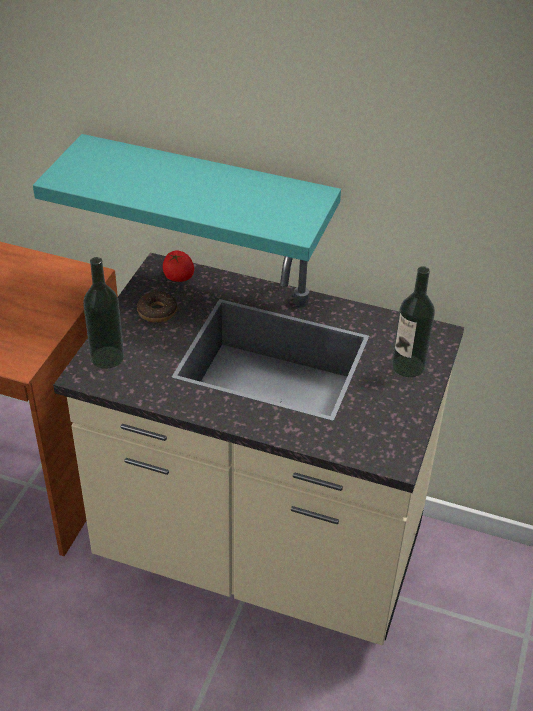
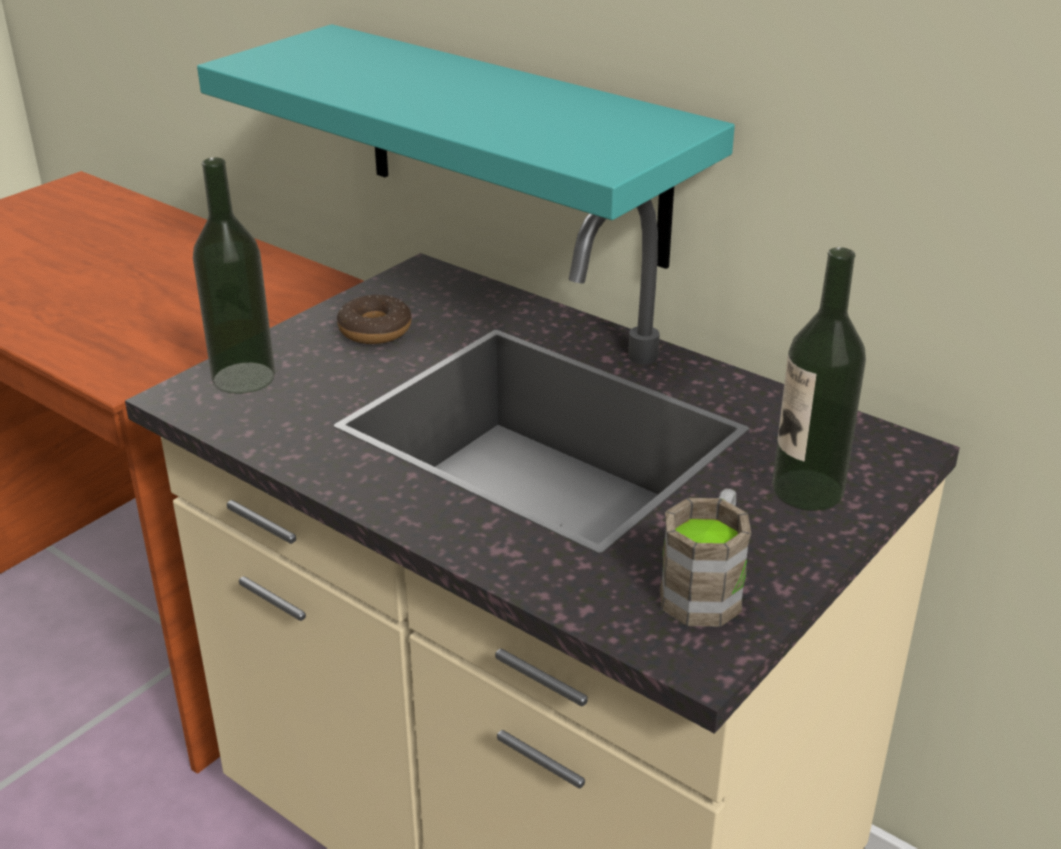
camera: 20 degrees right, 10 degrees down
tomato [163,250,194,282] -> none
none -> brown mug [660,489,751,627]

